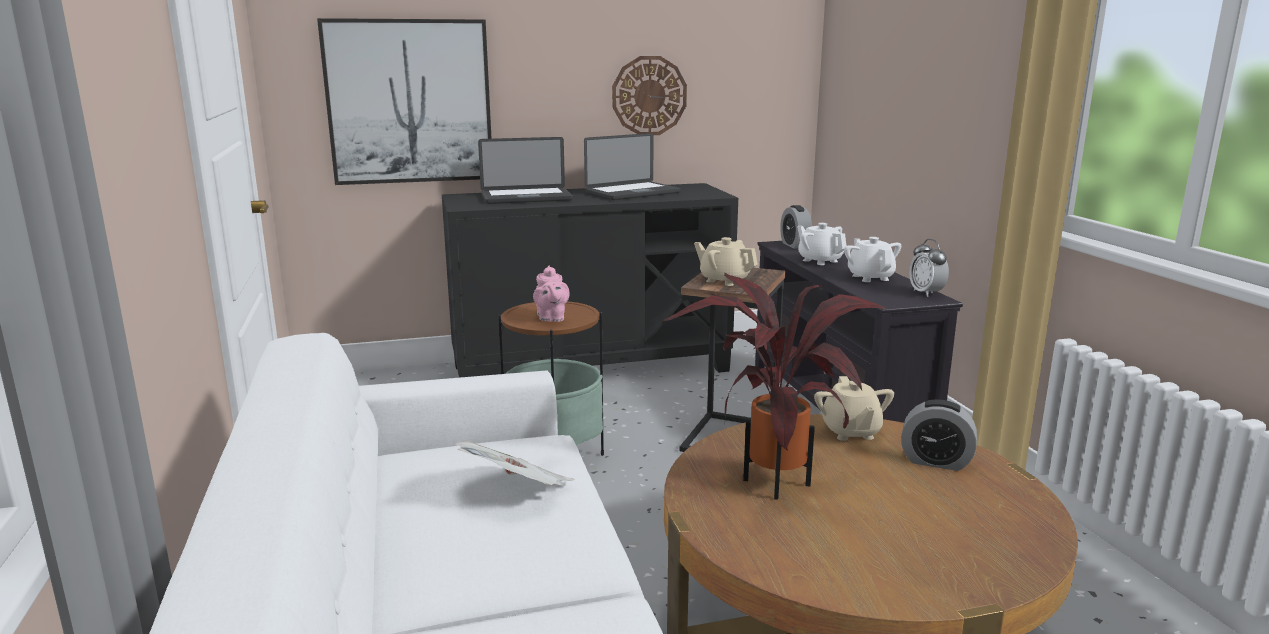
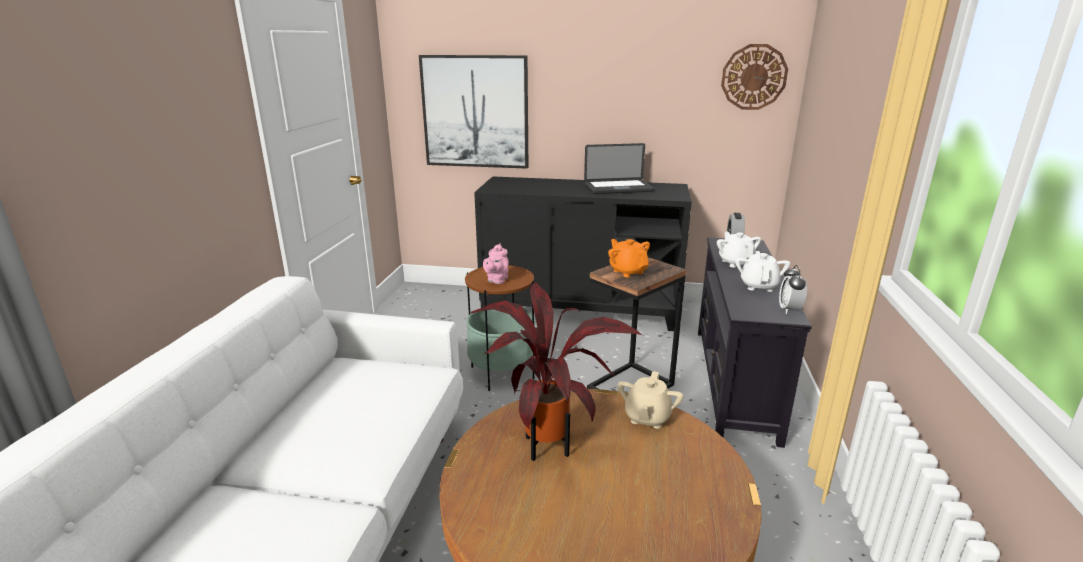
camera: 25 degrees right, 5 degrees up
newspaper [454,441,575,485] -> none
laptop [478,137,573,204] -> none
wall clock [612,56,687,135] -> wall clock moved to [721,44,788,110]
beige teapot [694,237,758,286] -> orange teapot [608,239,650,277]
alarm clock [901,399,977,471] -> none

